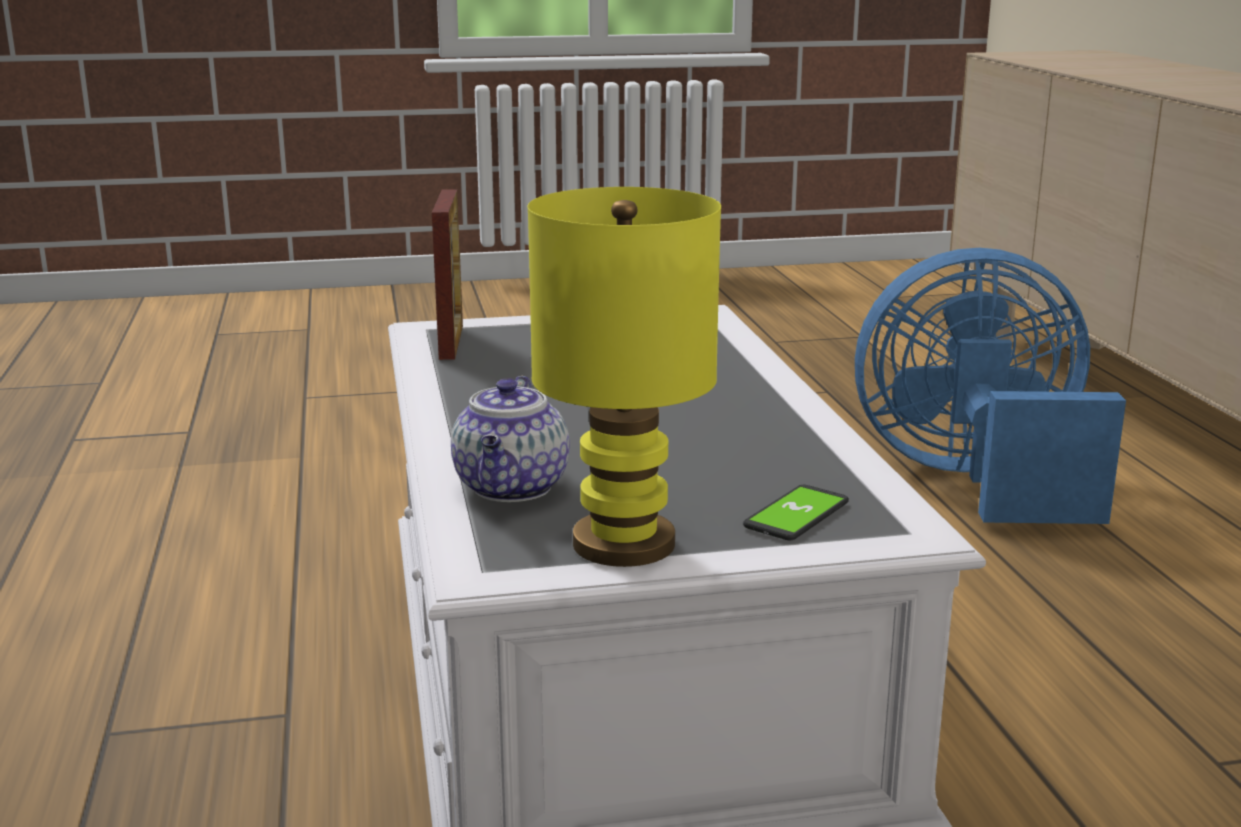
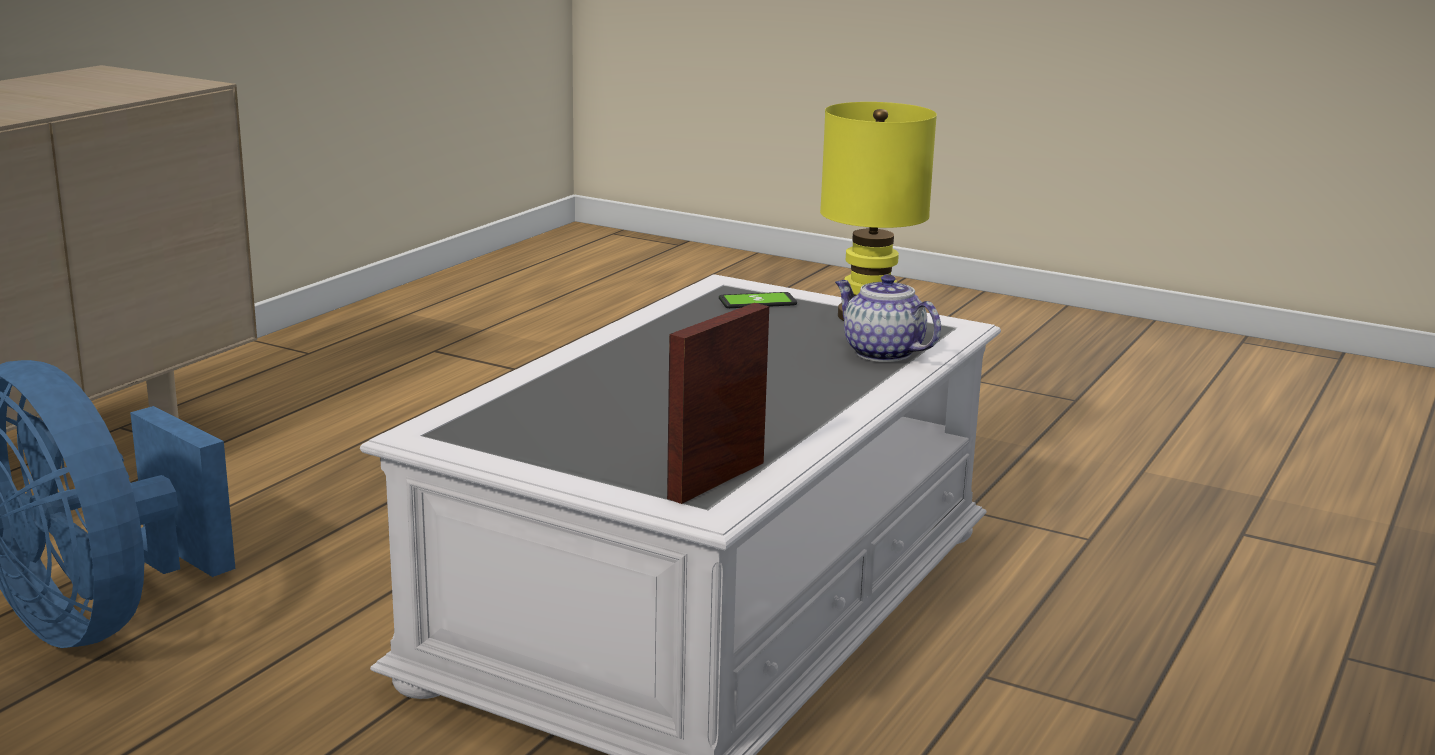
camera: 140 degrees left, 0 degrees up
teapot [451,376,570,502] -> teapot turned 90 degrees counterclockwise [835,274,941,362]

